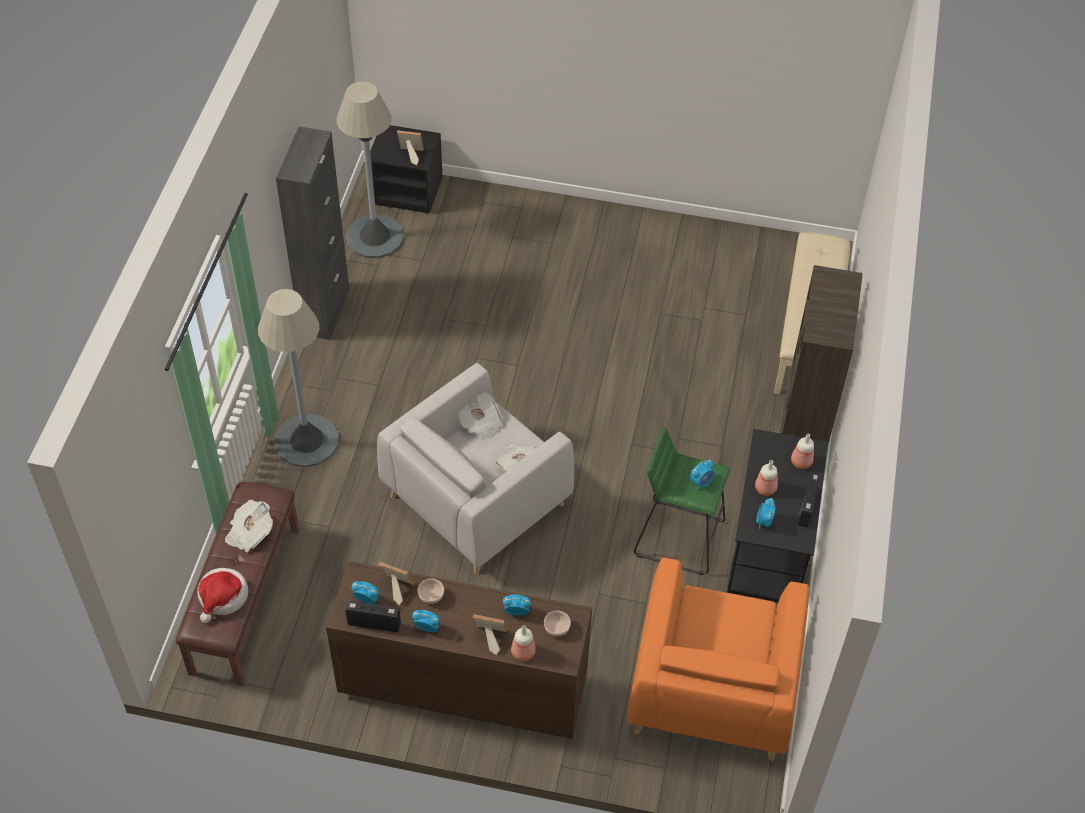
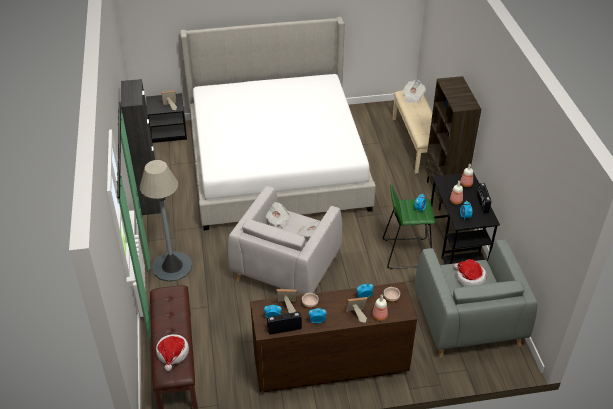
camera: 20 degrees left, 10 degrees down
newspaper [225,500,273,552] -> newspaper moved to [403,80,426,103]
grey floor lamp [337,82,404,258] -> none
orange armchair [627,558,809,761] -> grey armchair [415,239,538,358]
none -> bed [180,17,376,230]
none -> hat [454,259,486,287]

